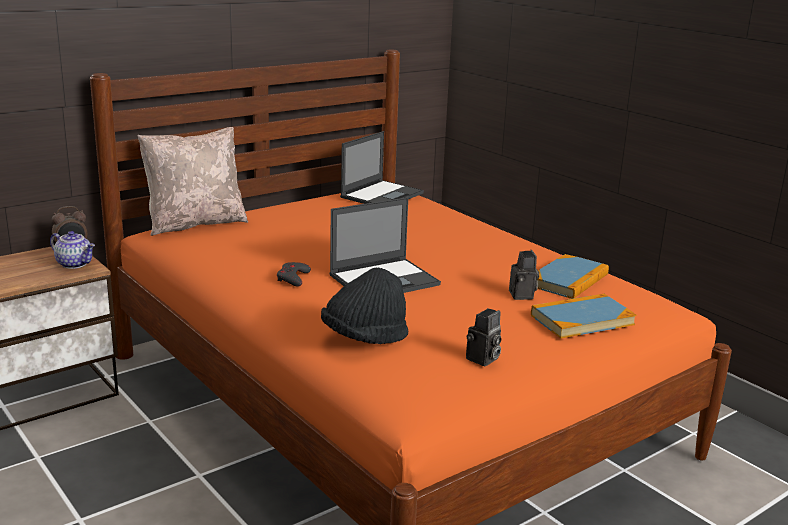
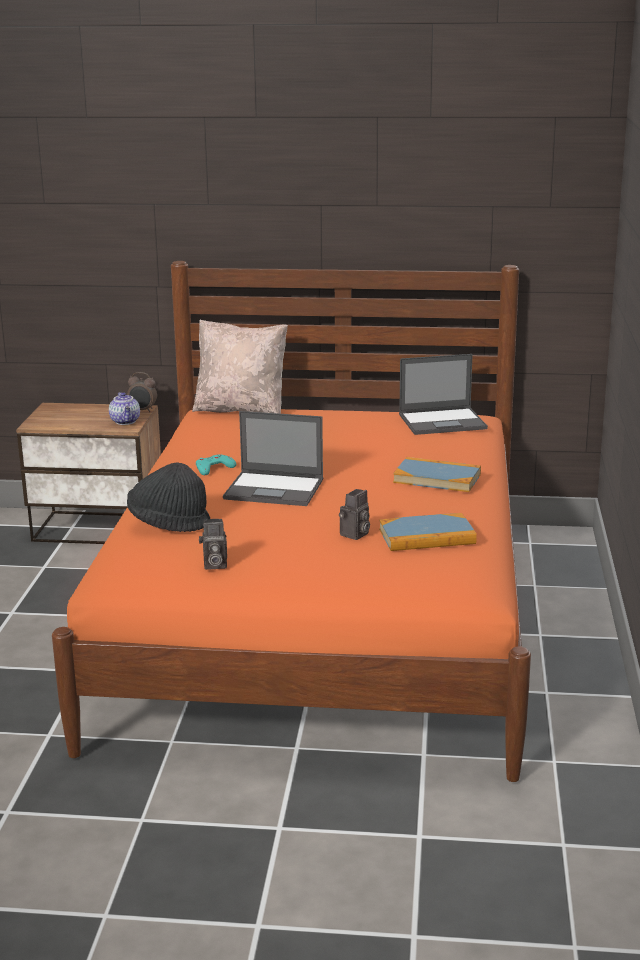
camera: 45 degrees right, 0 degrees up
grey game controller [277,262,311,287] -> turquoise game controller [196,454,236,475]
book [531,294,636,338] -> book moved to [393,457,481,492]

